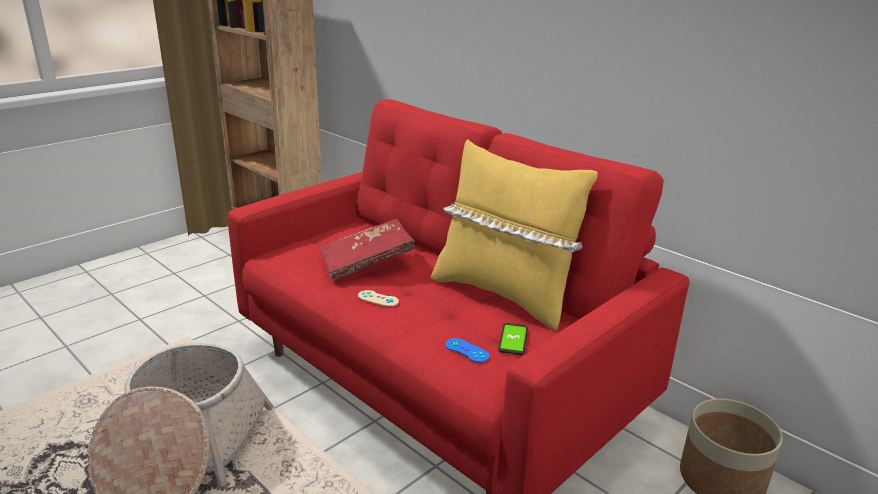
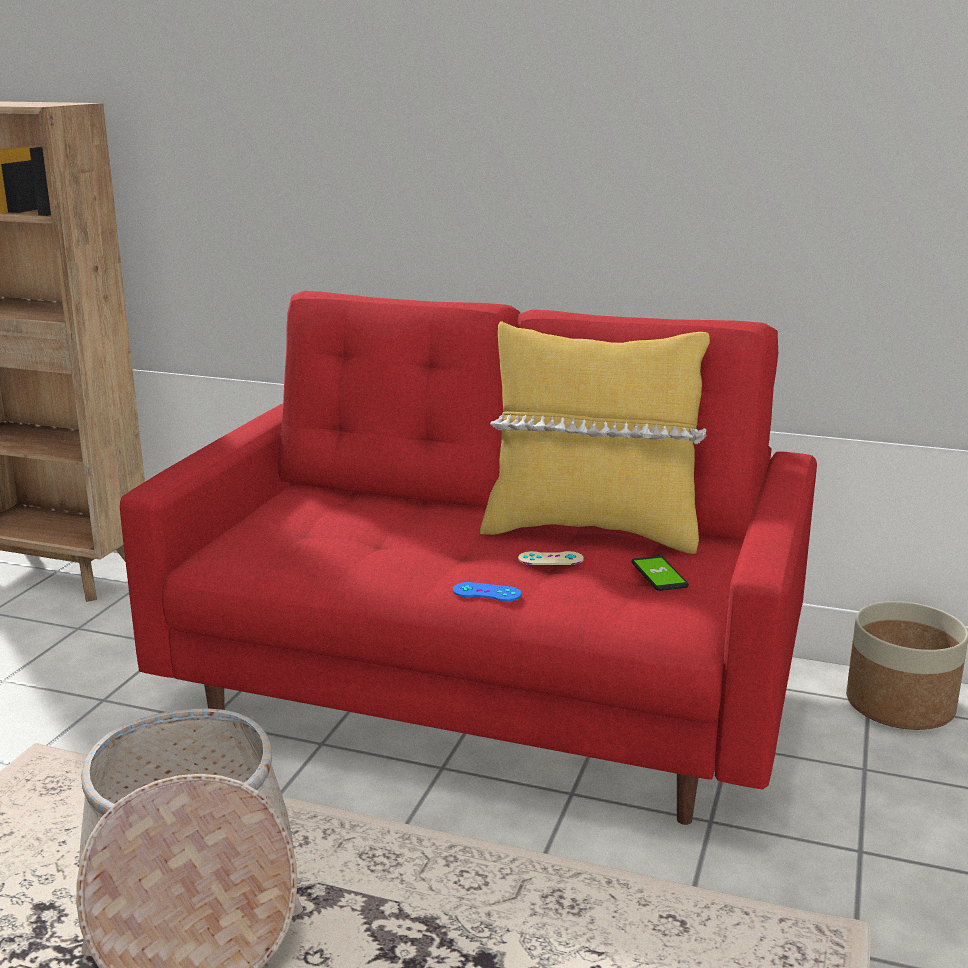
camera: 25 degrees left, 5 degrees down
red book [320,219,415,280] -> none
beige game controller [358,290,399,307] -> beige game controller moved to [518,551,584,565]
blue game controller [445,338,490,363] -> blue game controller moved to [453,582,521,602]

